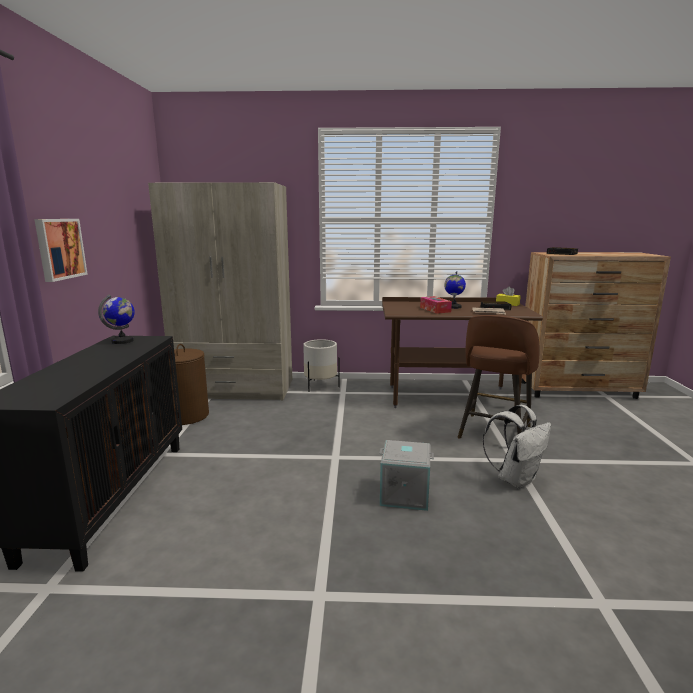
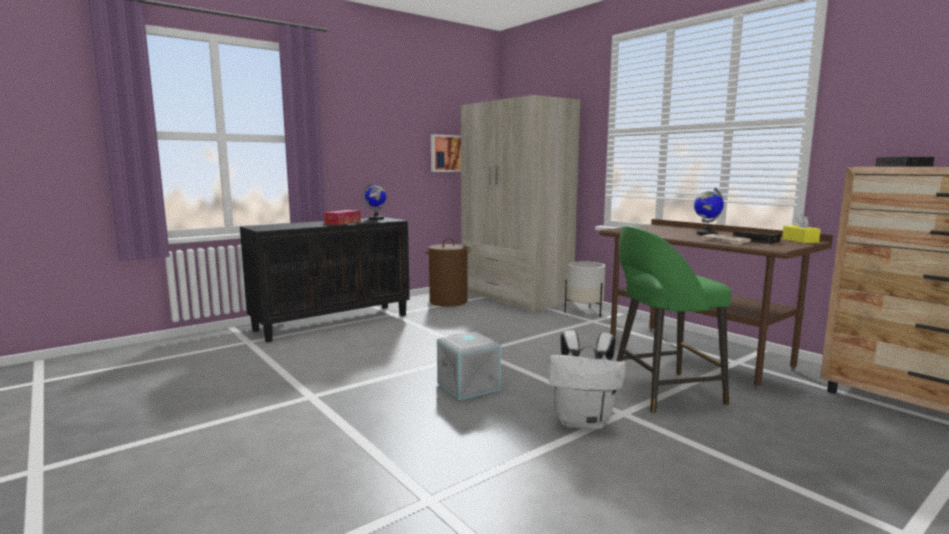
camera: 50 degrees right, 5 degrees down
picture [34,219,88,282] -> picture moved to [431,134,461,172]
tissue box [420,296,452,314] -> tissue box moved to [324,210,361,225]
brown stool [458,315,540,438] -> green stool [617,226,731,413]

